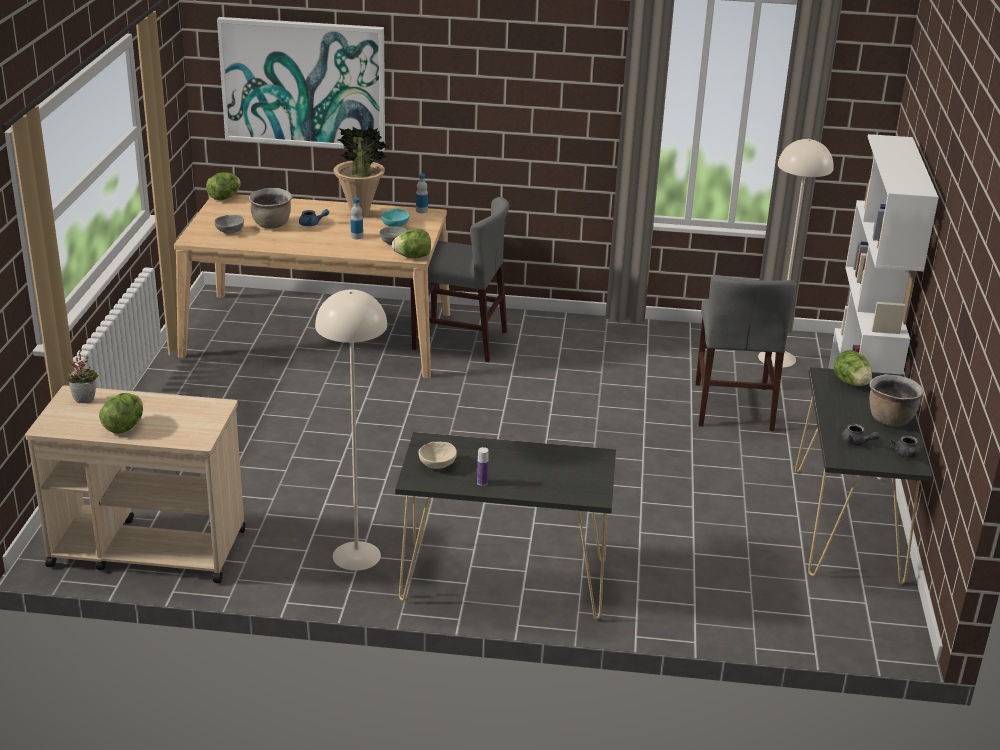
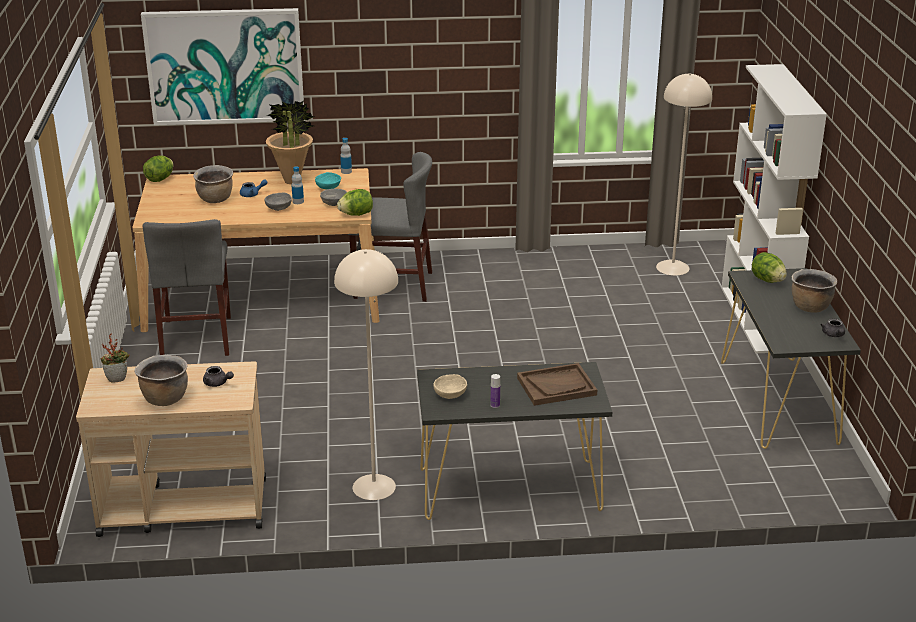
camera: 10 degrees left, 0 degrees up
lettuce [99,393,143,434] -> brown cooking pot [134,355,188,406]
grey bowl [214,215,244,234] -> grey bowl moved to [265,193,292,211]
grey chair [695,275,797,431] -> grey chair moved to [143,219,231,356]
grey teapot [841,424,880,446] -> grey teapot moved to [203,366,234,387]
none -> brown tray [517,363,597,406]

